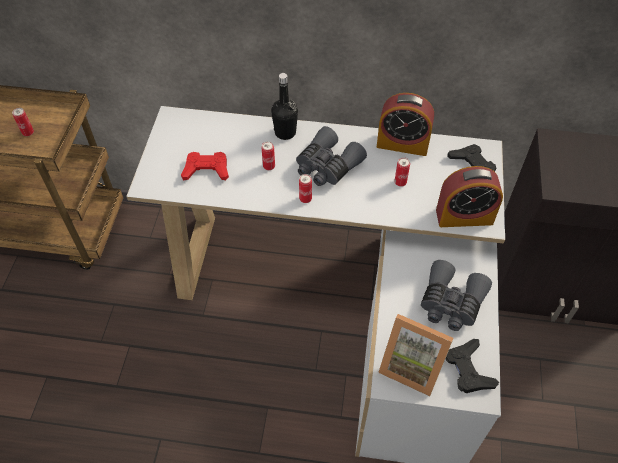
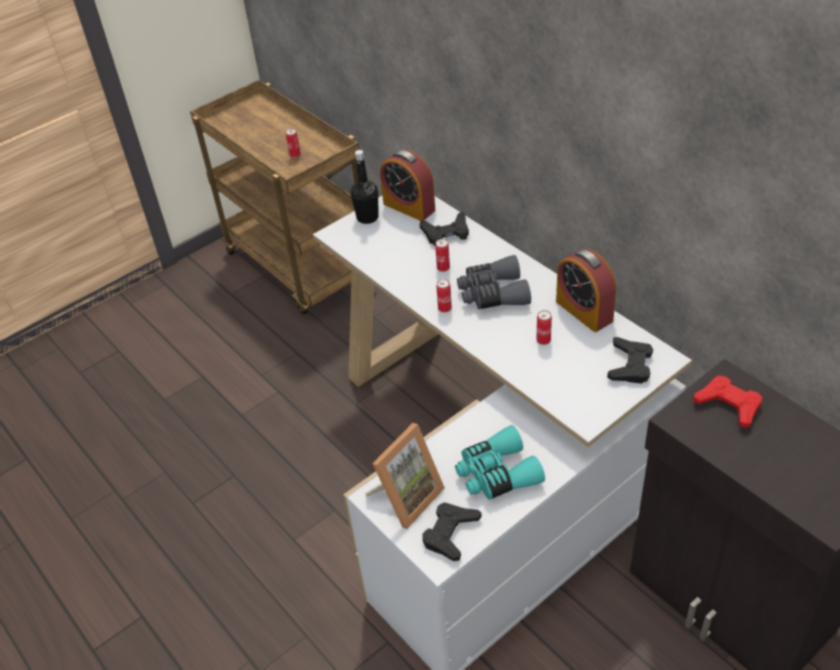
camera: 45 degrees right, 10 degrees down
red game controller [181,152,229,180] -> red game controller moved to [694,375,762,428]
black bottle [271,73,298,140] -> black bottle moved to [351,150,379,224]
picture frame [378,314,453,396] -> picture frame turned 120 degrees counterclockwise [365,423,445,529]
grey binoculars [421,260,492,331] -> turquoise binoculars [455,425,545,500]
alarm clock [436,166,503,227] -> alarm clock moved to [380,150,435,221]
none -> black game controller [420,211,469,246]

